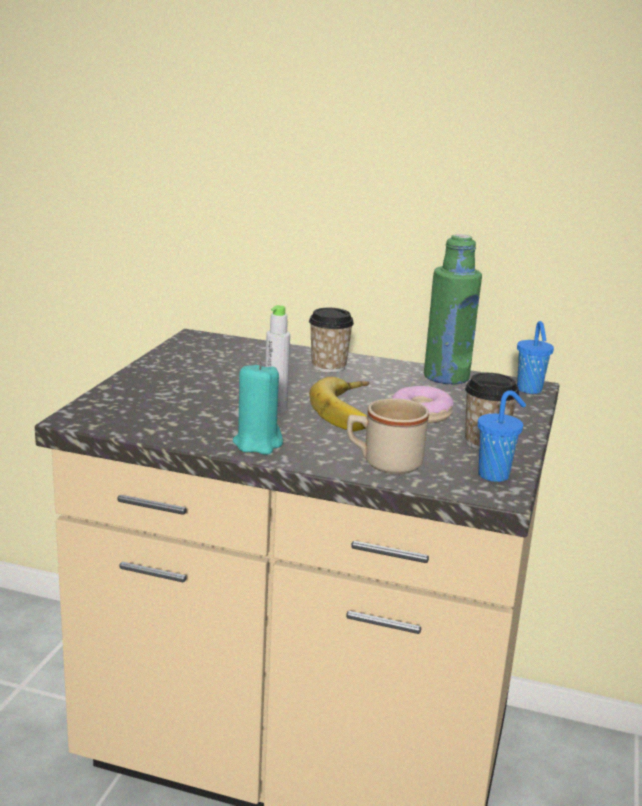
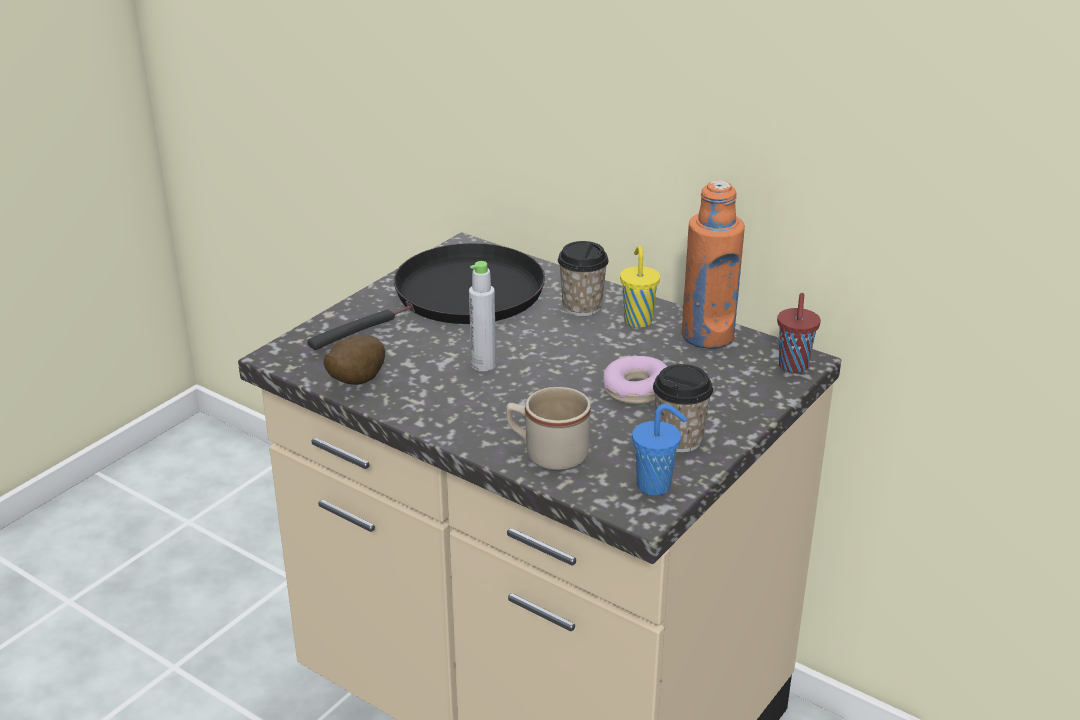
camera: 20 degrees right, 10 degrees up
turquoise candle [233,361,283,455] -> none
banana [309,377,370,432] -> none
green bottle [424,234,482,385] -> orange bottle [682,180,745,349]
blue cup [517,321,554,394] -> red cup [777,293,821,373]
none -> black frying pan [307,243,545,350]
none -> potato [324,335,385,385]
none -> yellow cup [620,246,660,328]

